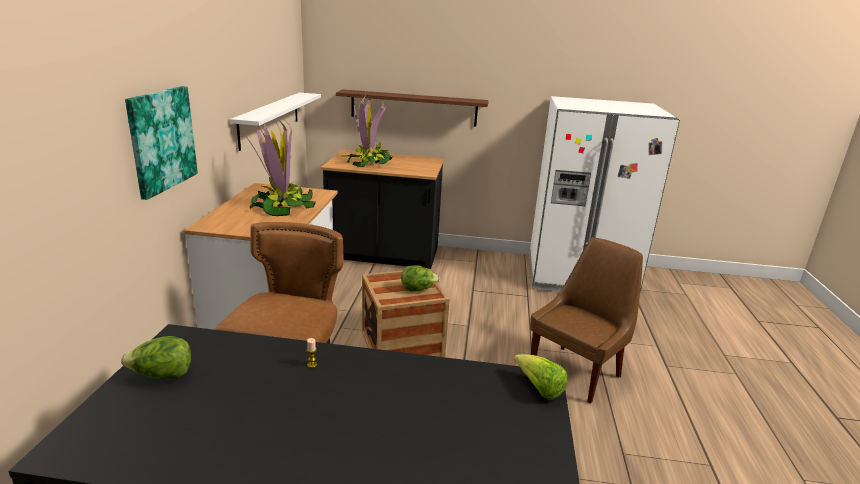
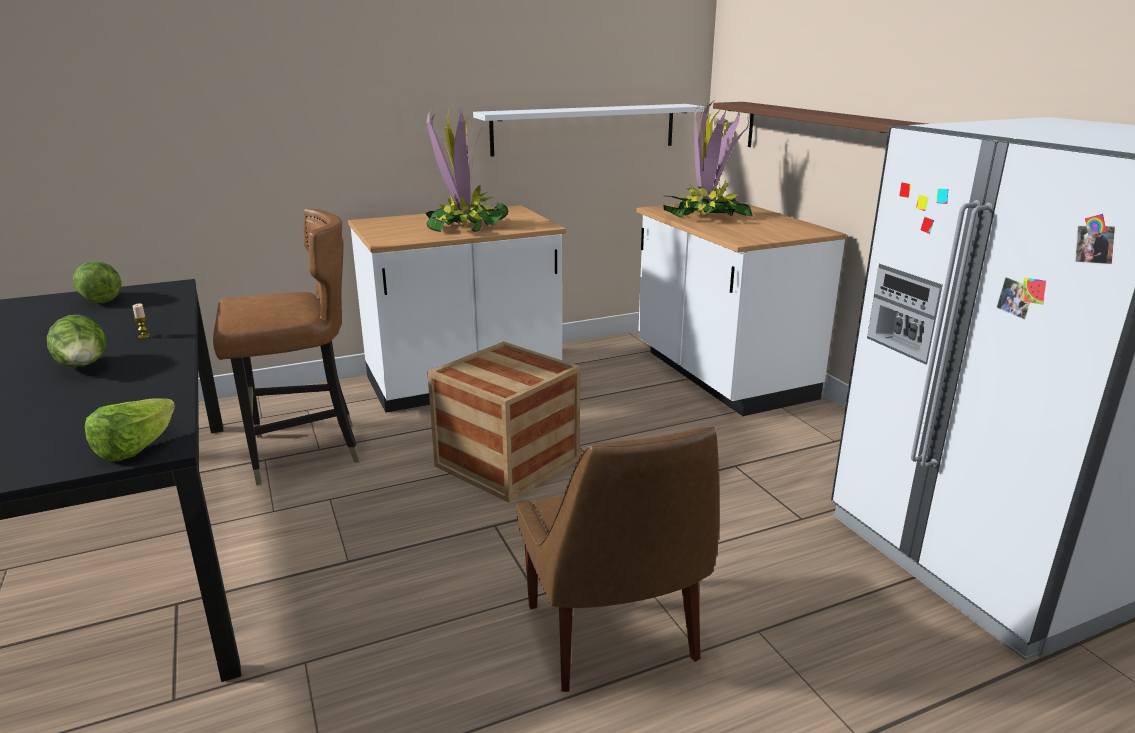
camera: 60 degrees right, 0 degrees up
picture [125,86,198,200] -> none
black counter [321,150,444,269] -> white counter [636,199,847,416]
lettuce [401,265,440,292] -> lettuce moved to [47,315,106,367]
brown chair [530,237,643,404] -> brown chair turned 60 degrees clockwise [516,427,720,692]

